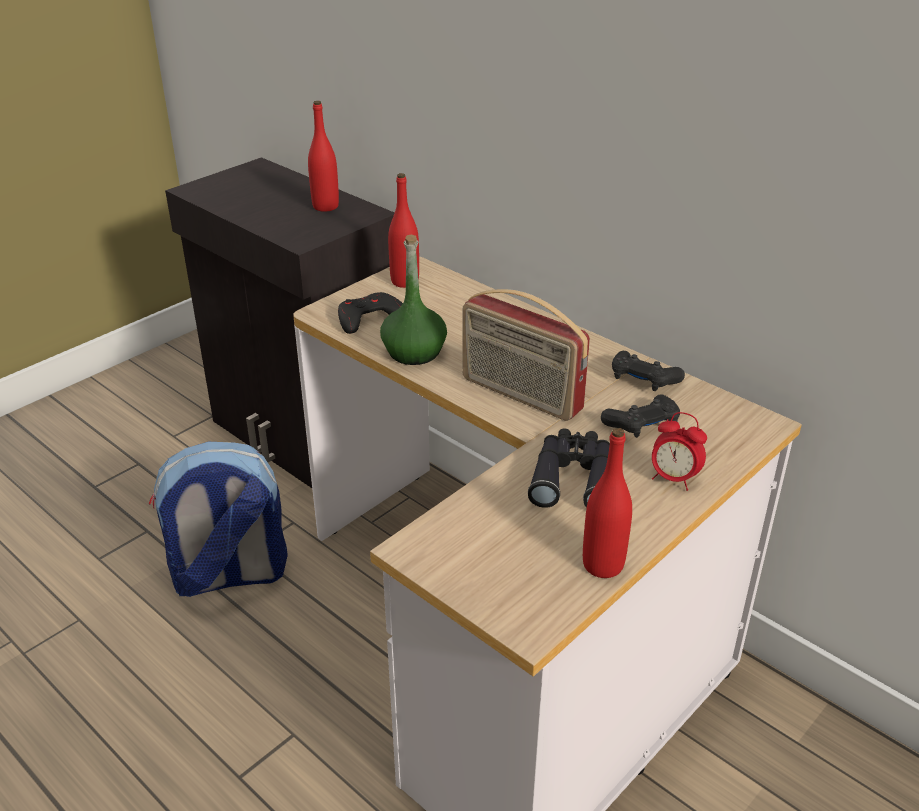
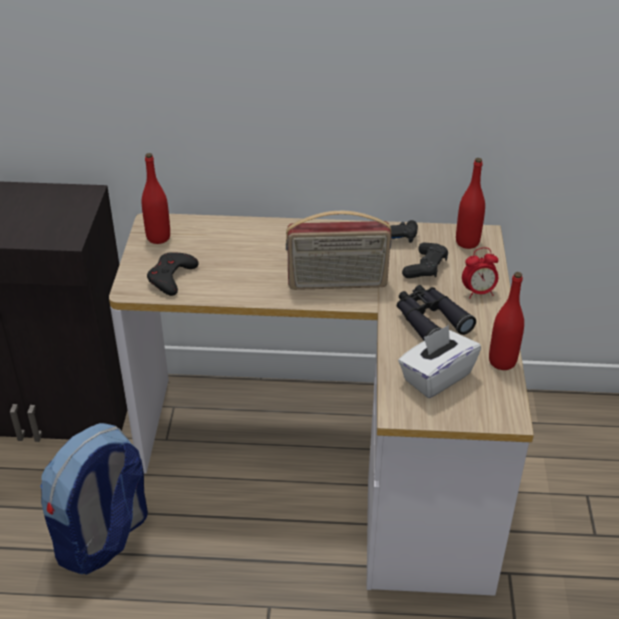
camera: 40 degrees left, 5 degrees up
red bottle [308,101,339,212] -> red bottle moved to [456,158,485,249]
green bottle [380,234,447,365] -> none
none -> white tissue box [398,325,481,398]

